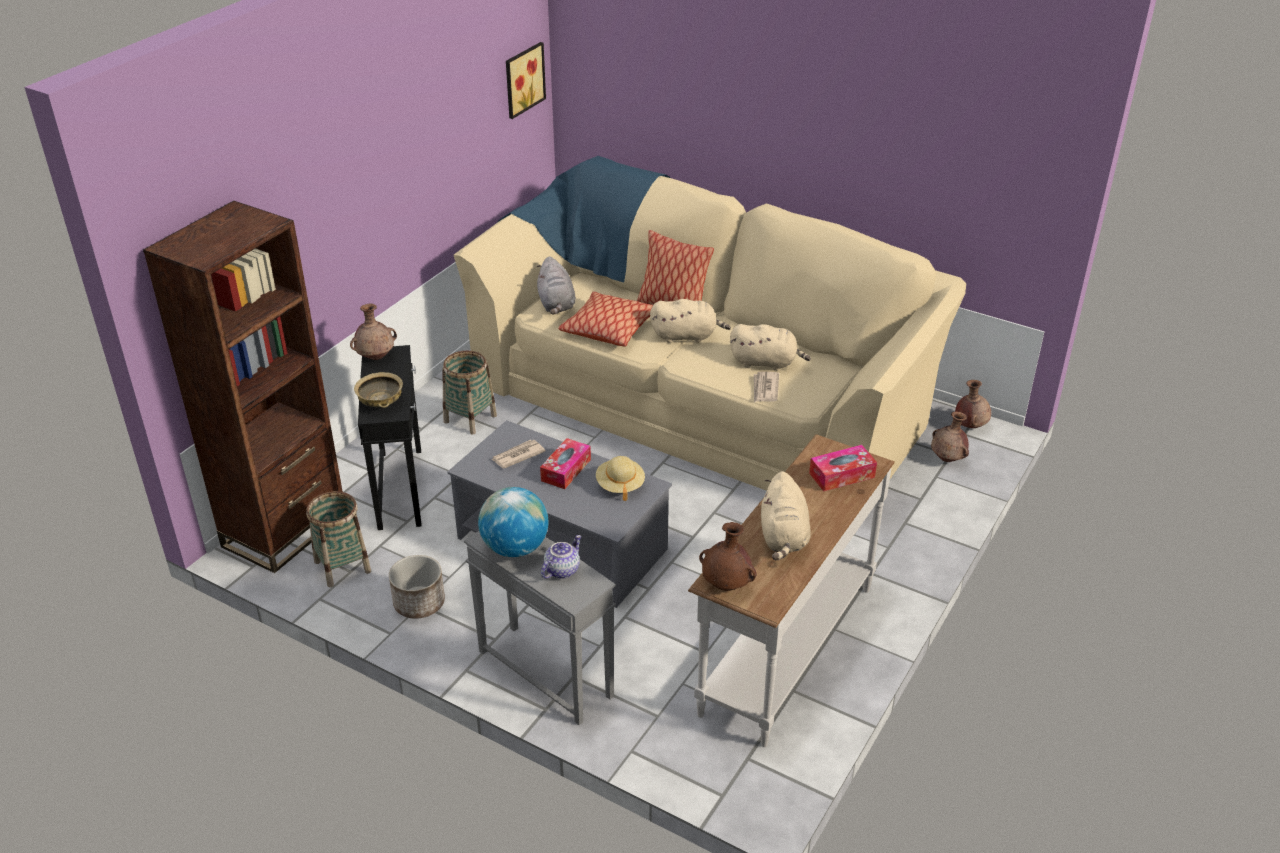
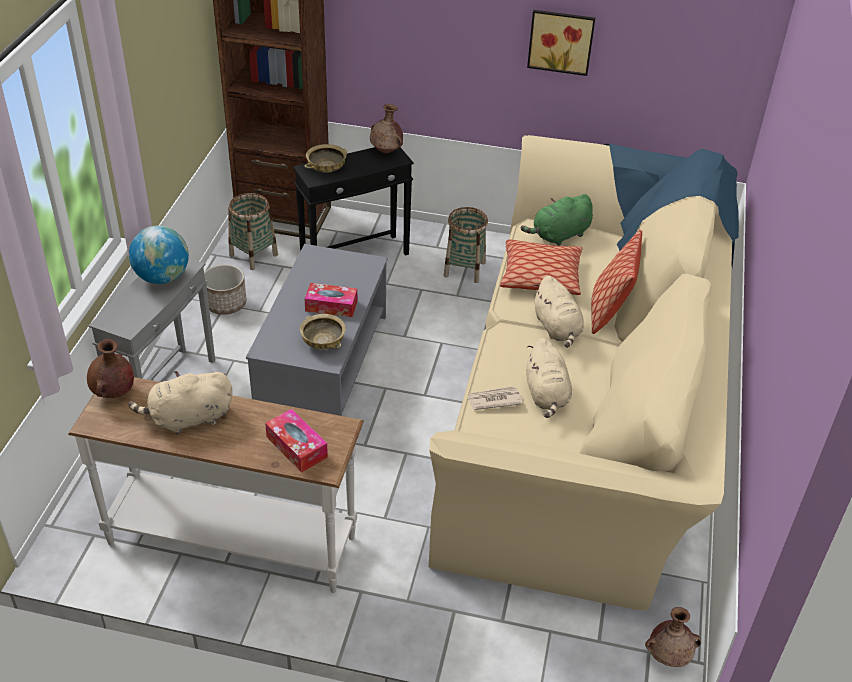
camera: 70 degrees right, 5 degrees up
newspaper [491,440,546,469] -> none
picture [506,42,546,119] -> picture moved to [527,10,595,76]
grey plush toy [537,256,576,314] -> green plush toy [521,194,593,246]
teapot [541,535,581,578] -> none
beige hat [596,456,645,501] -> beige bowl [300,314,346,349]
brown vase [931,411,969,462] -> none

